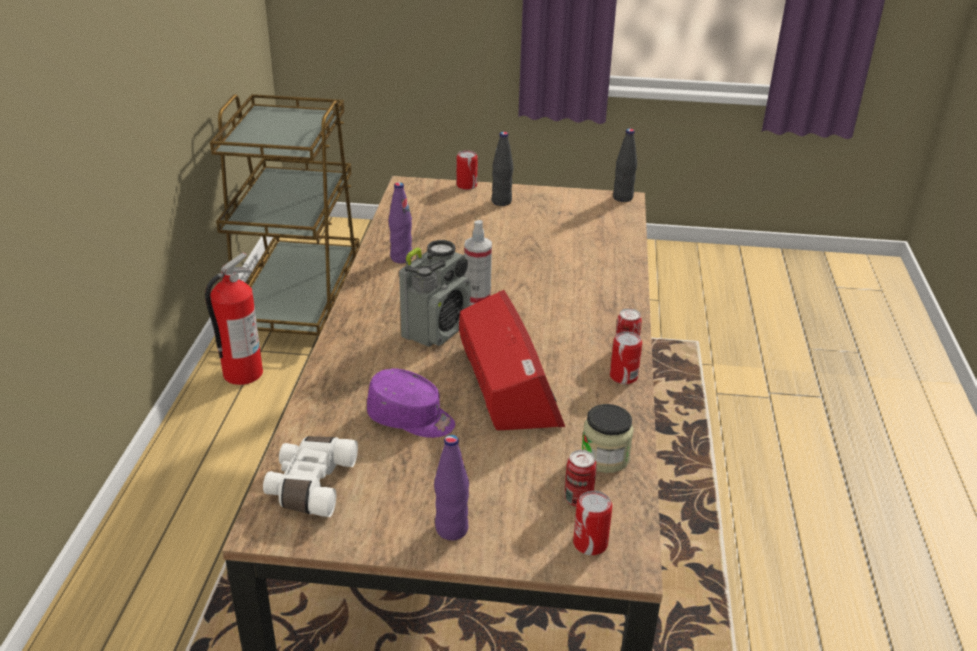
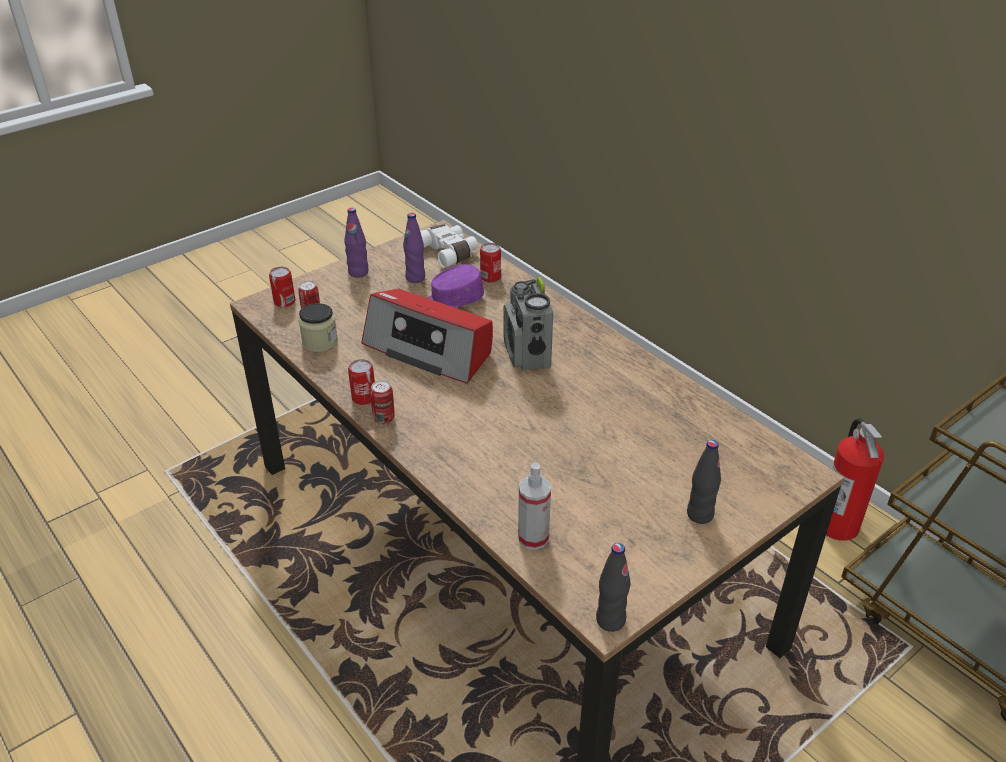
camera: 135 degrees right, 5 degrees up
purple bottle [389,182,413,263] -> purple bottle moved to [403,213,425,283]
can [457,150,478,190] -> can moved to [480,243,501,283]
spray bottle [464,220,492,305] -> spray bottle moved to [518,463,551,550]

